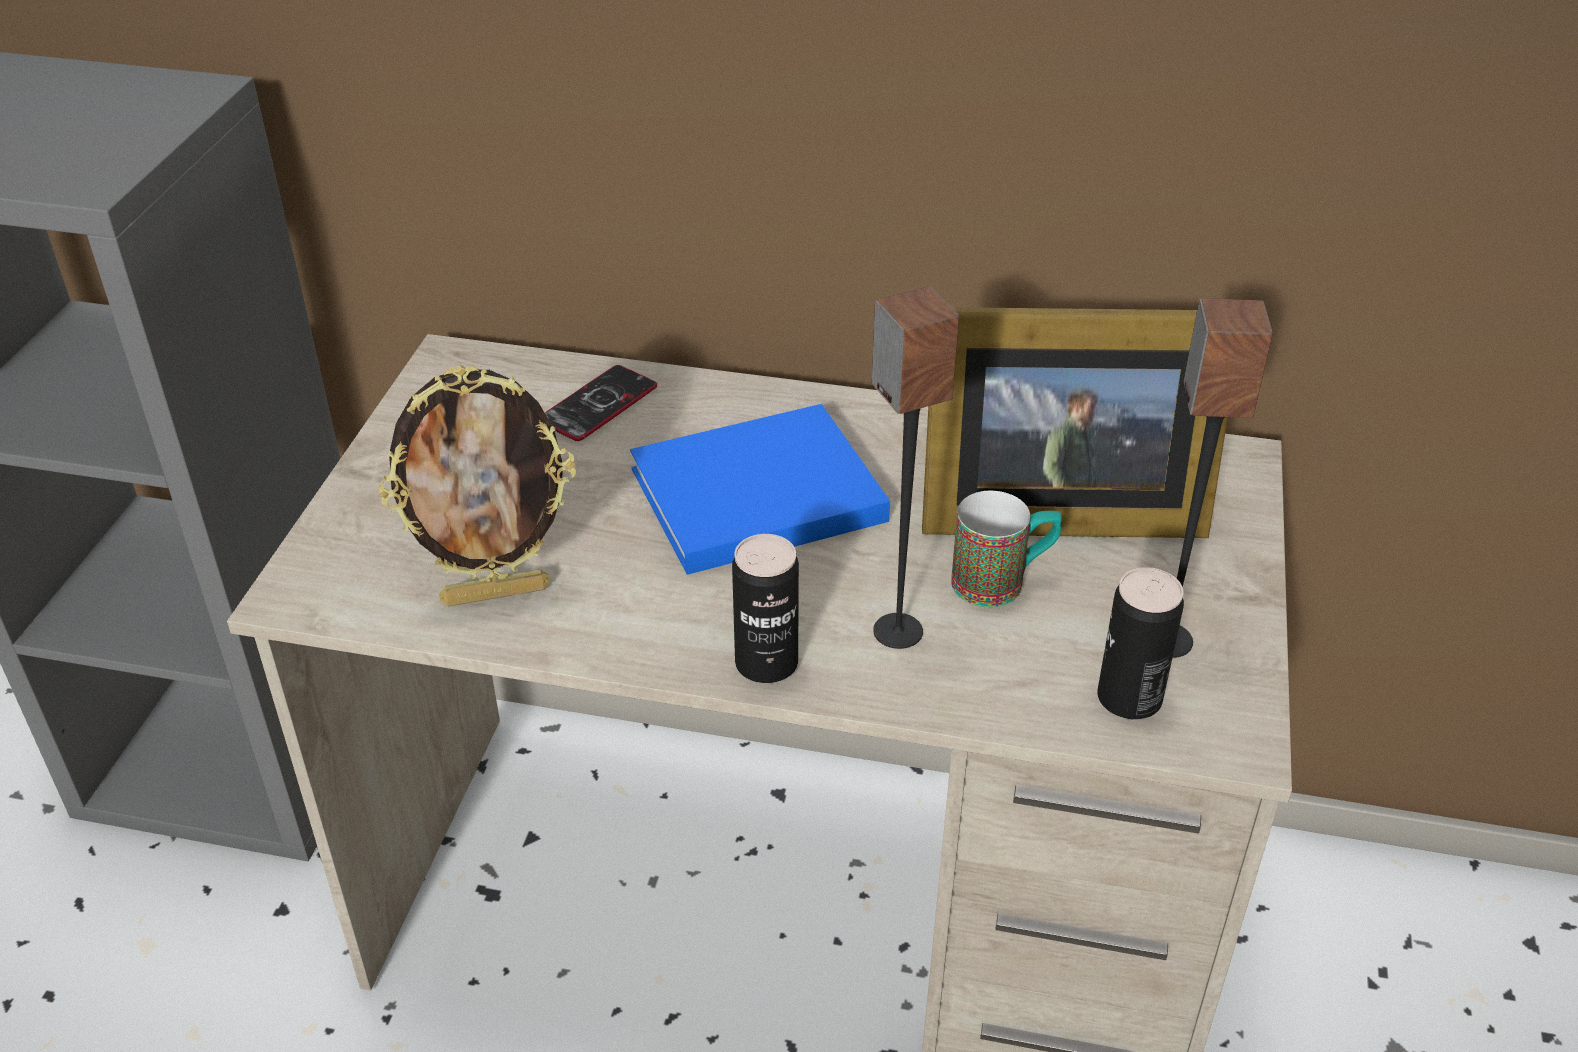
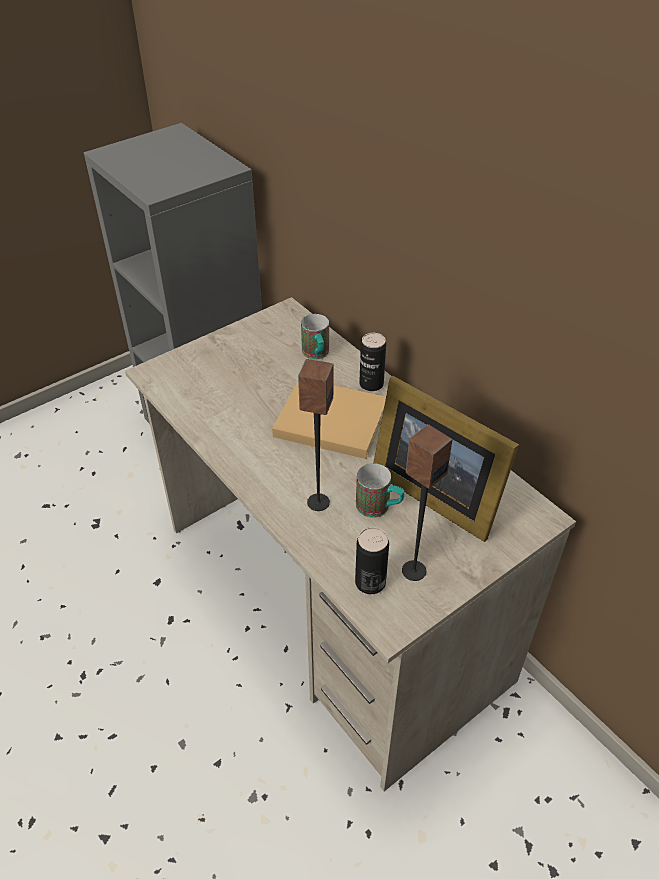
camera: 40 degrees right, 5 degrees up
picture frame [378,365,576,606] -> none
phone [545,365,657,441] -> mug [301,314,329,359]
blue book [630,404,890,575] -> beige book [272,382,386,459]
can [732,534,799,683] -> can moved to [359,333,386,391]

